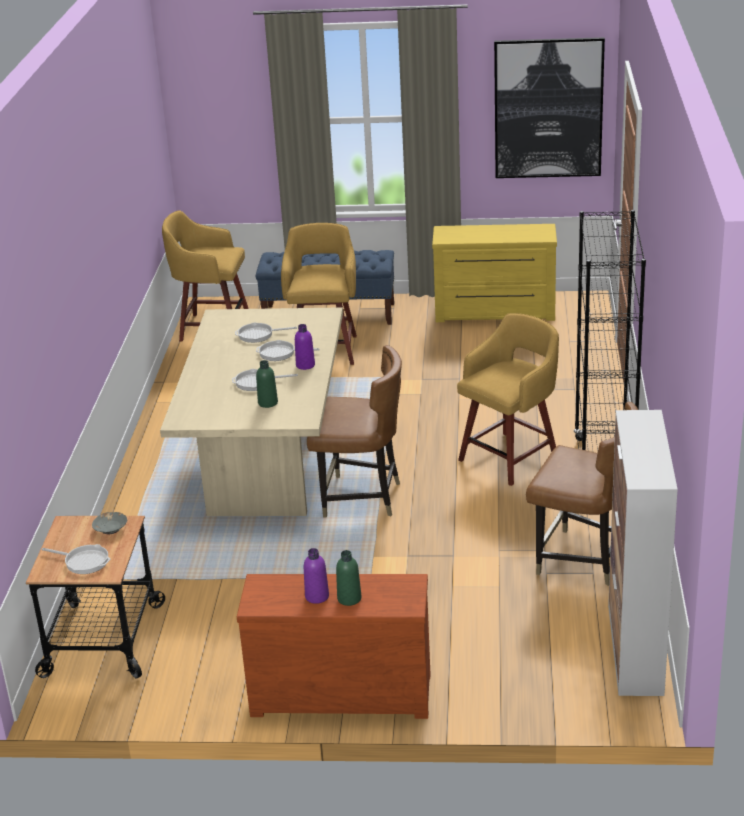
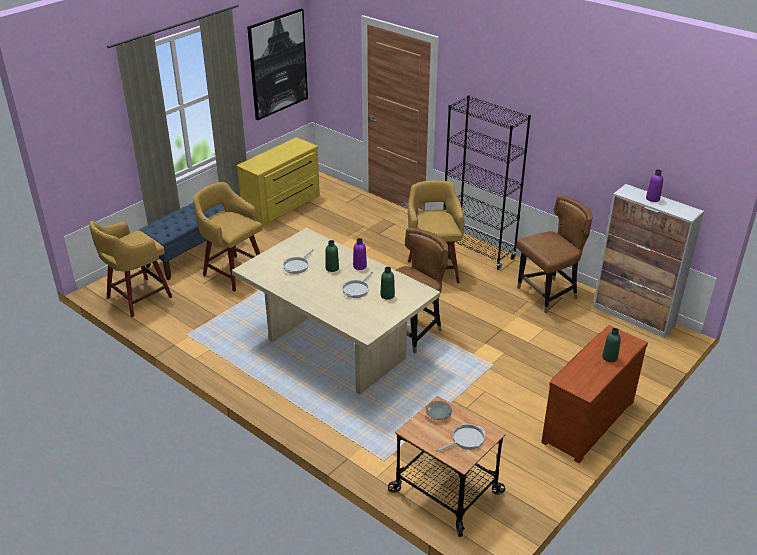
camera: 55 degrees left, 5 degrees up
frying pan [256,340,320,361] -> green bottle [325,240,339,272]
purple bottle [304,548,329,604] -> purple bottle moved to [646,170,663,202]

